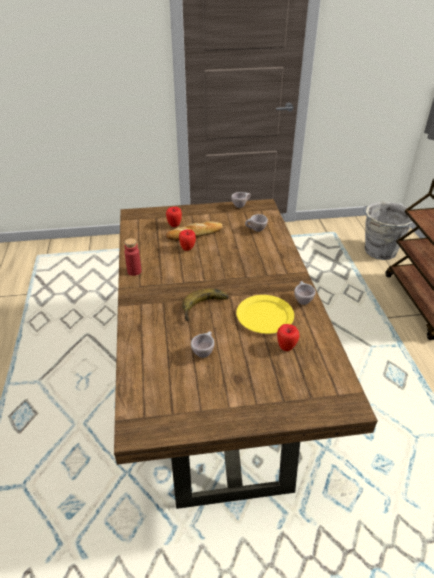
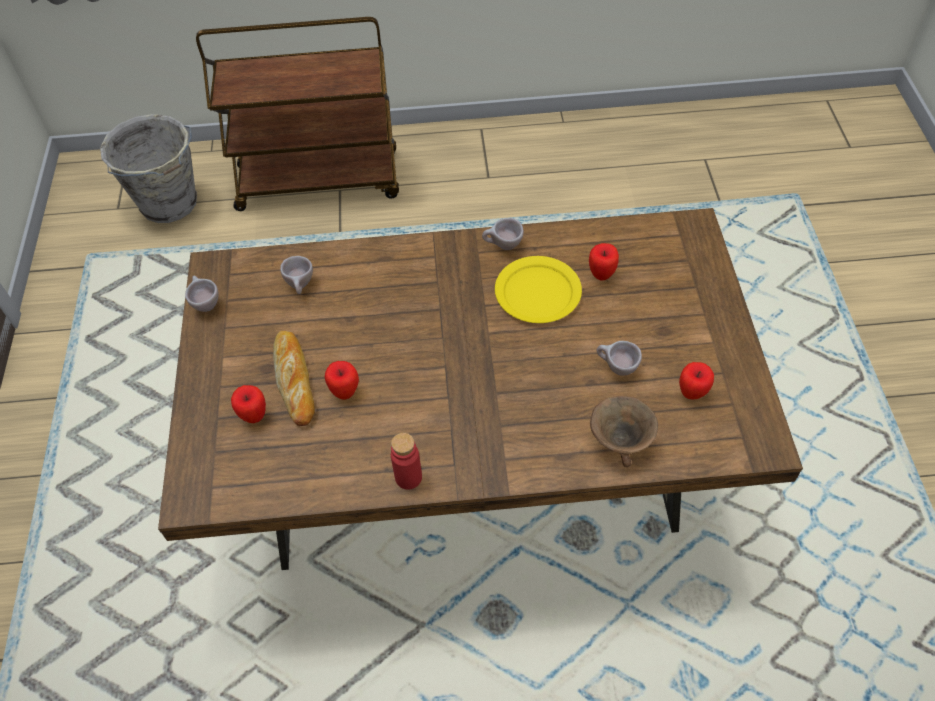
camera: 85 degrees left, 15 degrees up
banana [182,288,229,321] -> none
none -> brown bowl [590,396,658,467]
none -> apple [679,362,714,399]

